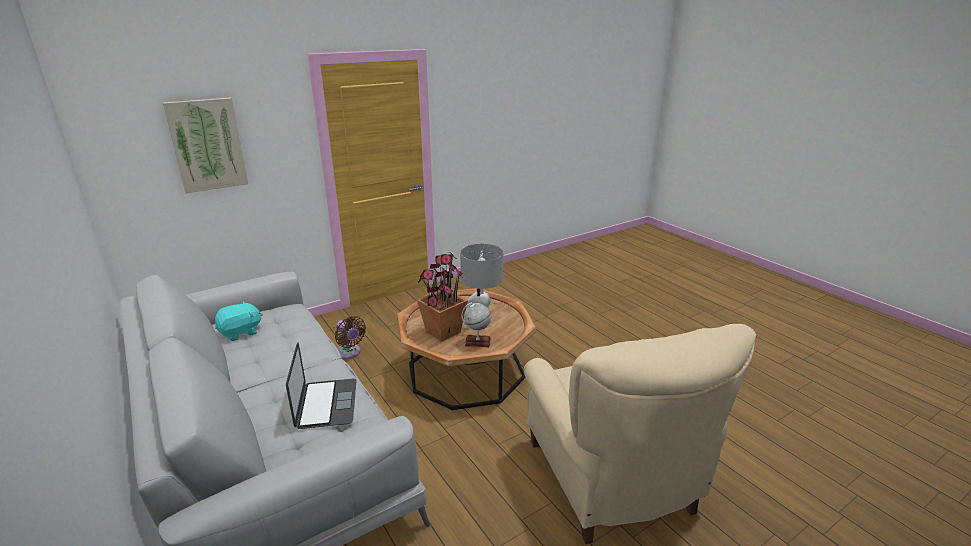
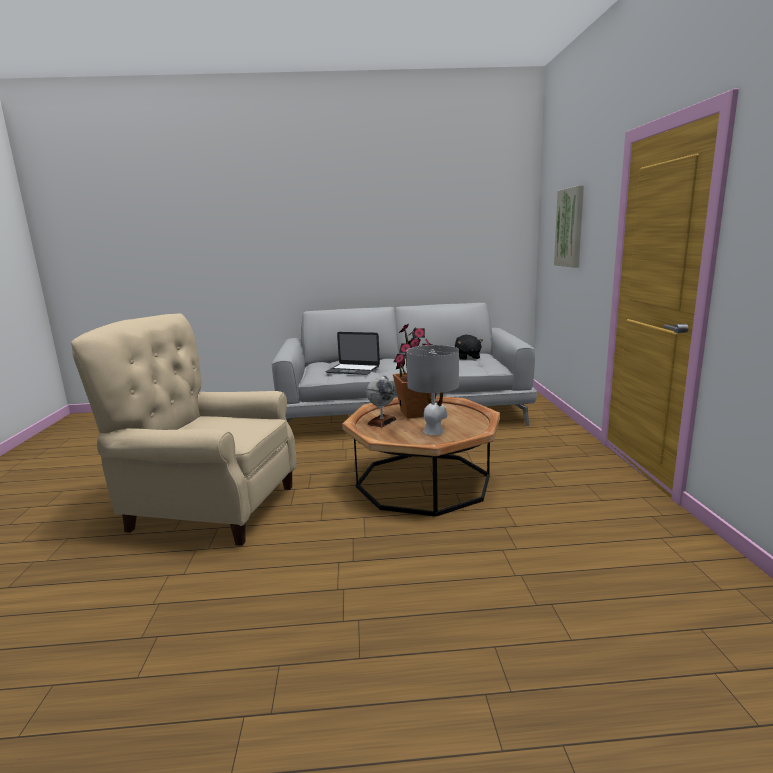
camera: 120 degrees right, 10 degrees down
turquoise plush toy [215,301,263,341] -> black plush toy [455,335,483,360]
brown fan [335,316,366,359] -> none

